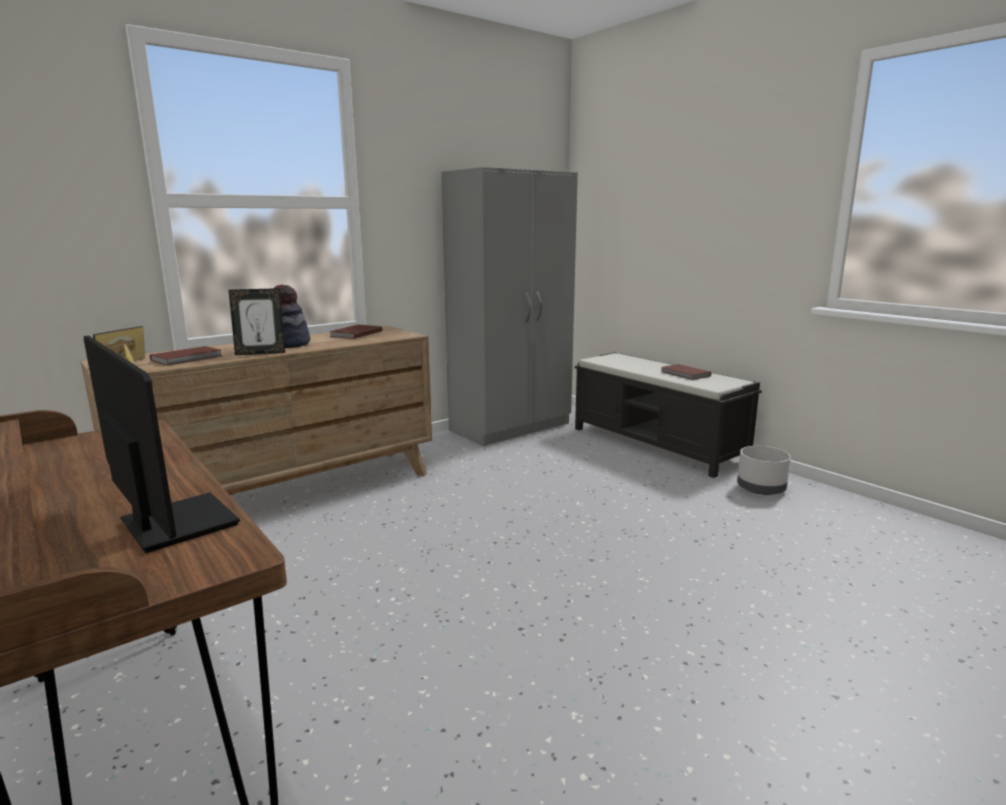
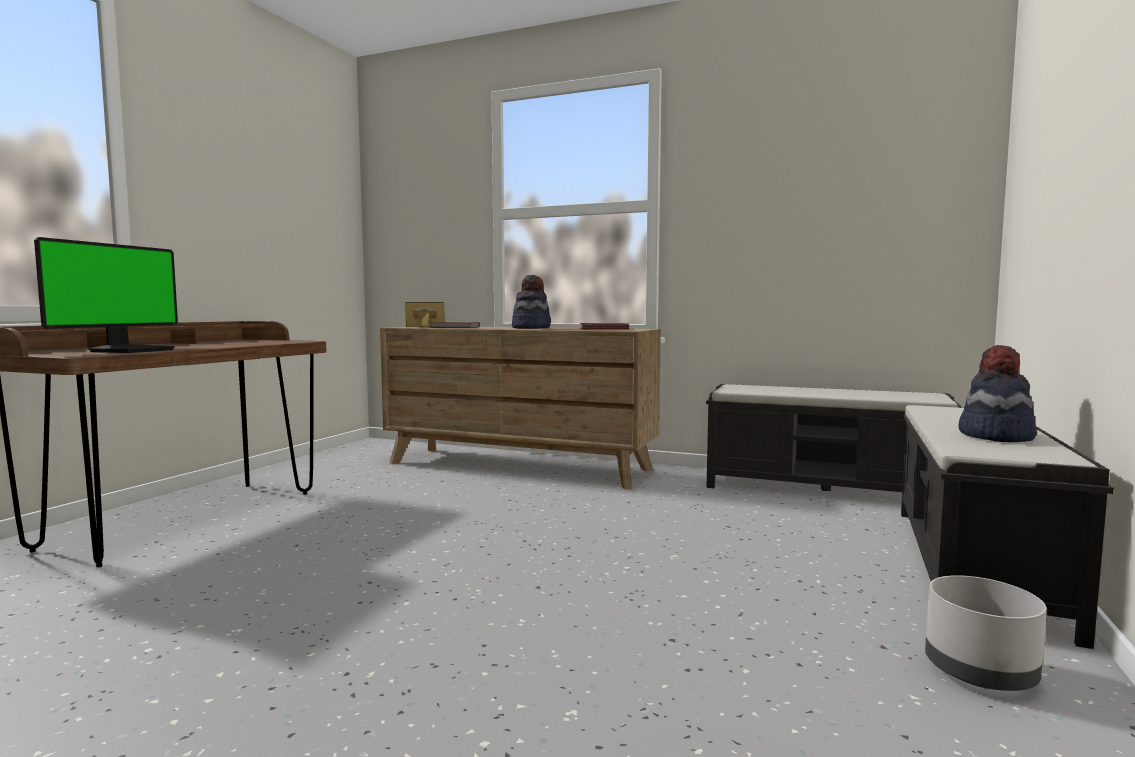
camera: 60 degrees right, 10 degrees down
picture frame [229,288,285,355] -> none
grey wardrobe [441,167,578,446] -> black bench [706,384,961,492]
brown book [661,364,712,380] -> hat [959,345,1037,442]

